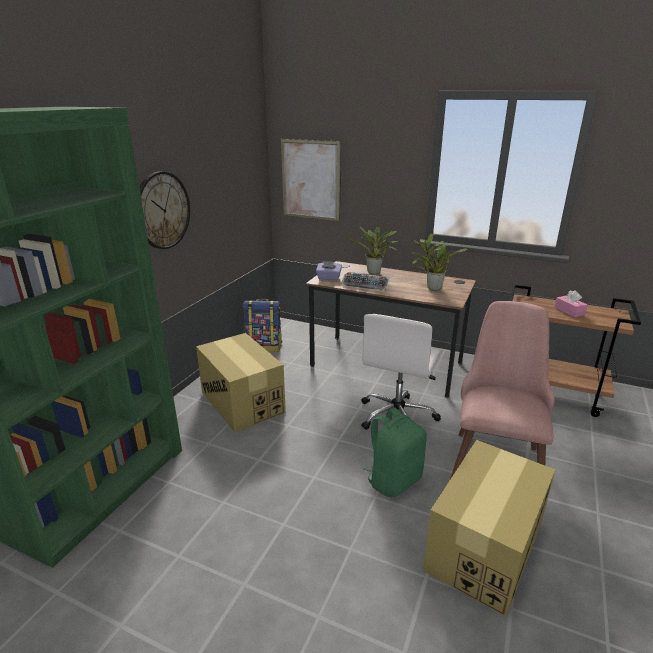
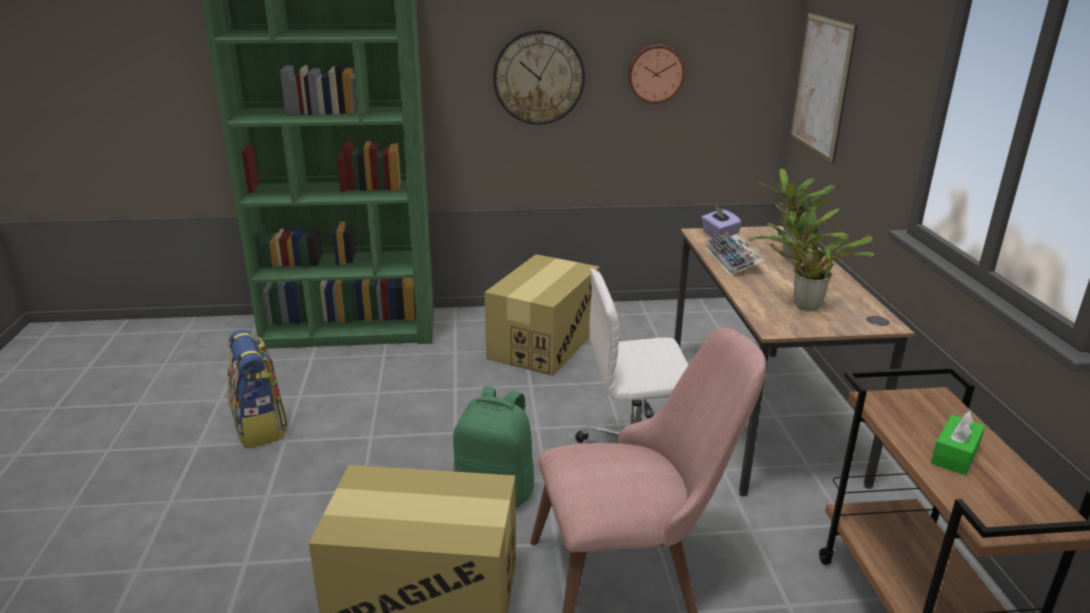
camera: 60 degrees right, 0 degrees up
backpack [243,299,282,352] -> backpack moved to [227,330,288,449]
pink tissue box [554,290,587,317] -> green tissue box [931,411,985,475]
none -> wall clock [628,44,685,104]

